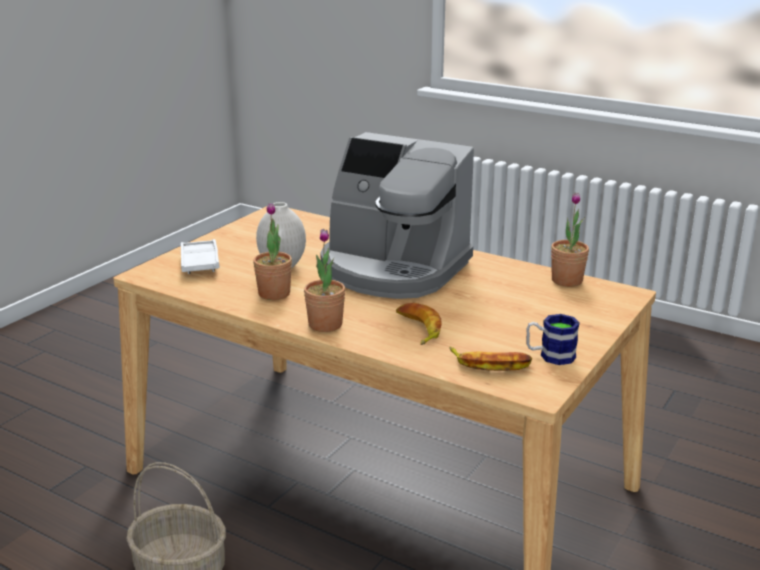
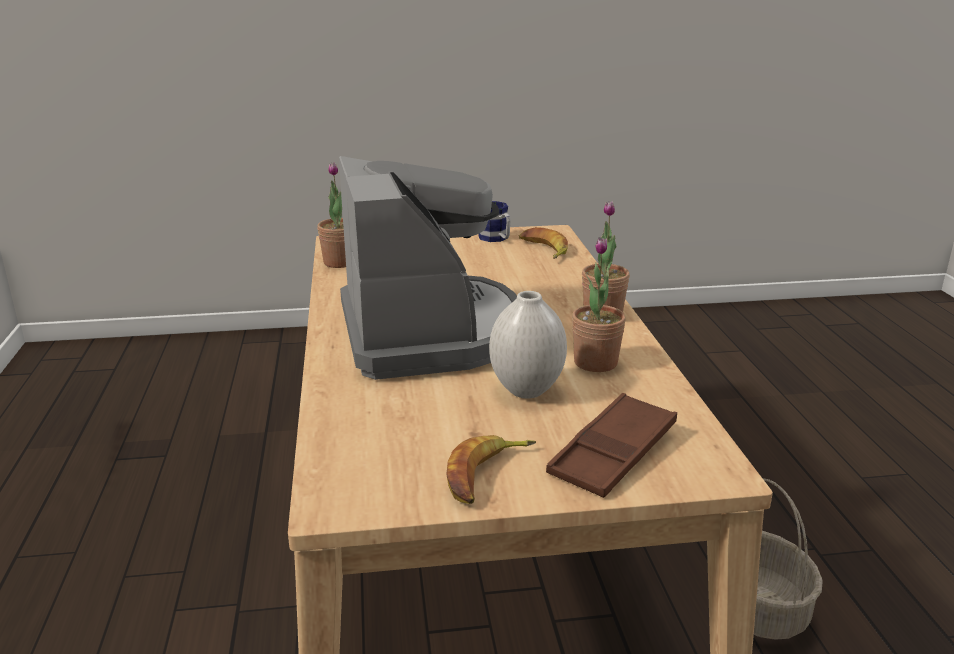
camera: 130 degrees left, 0 degrees up
white tray [181,239,220,274] -> brown tray [546,393,677,498]
banana [396,303,442,345] -> banana moved to [446,435,536,504]

